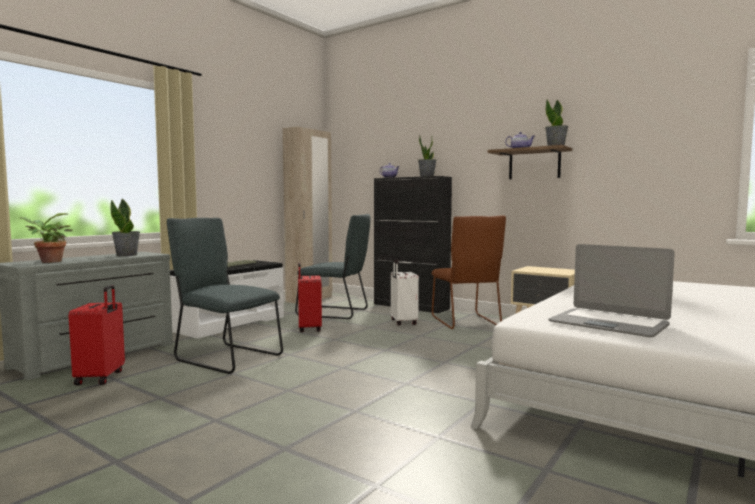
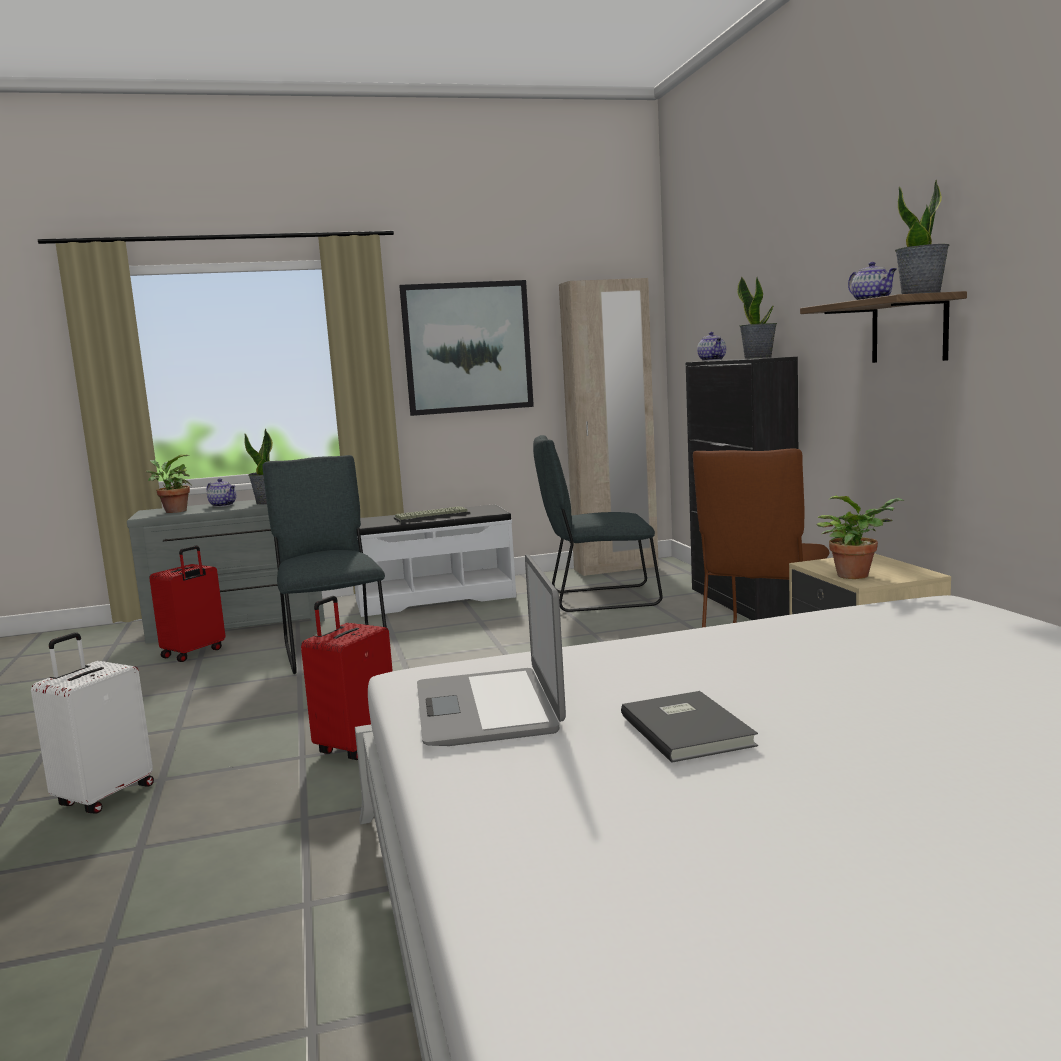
camera: 40 degrees right, 5 degrees up
grey chair [295,214,370,319] -> grey chair turned 120 degrees clockwise [533,435,663,612]
red suitcase [298,262,322,332] -> red suitcase moved to [301,596,393,760]
white suitcase [391,259,419,325] -> white suitcase moved to [31,633,154,814]
none -> teapot [207,478,236,507]
none -> picture [399,280,534,416]
none -> grey book [621,691,758,763]
none -> potted plant [817,495,904,579]

